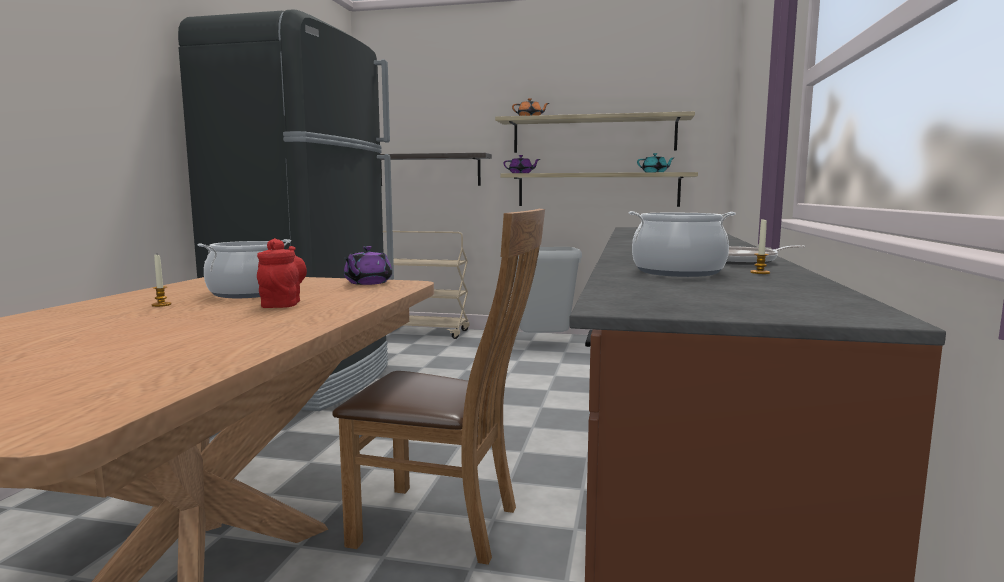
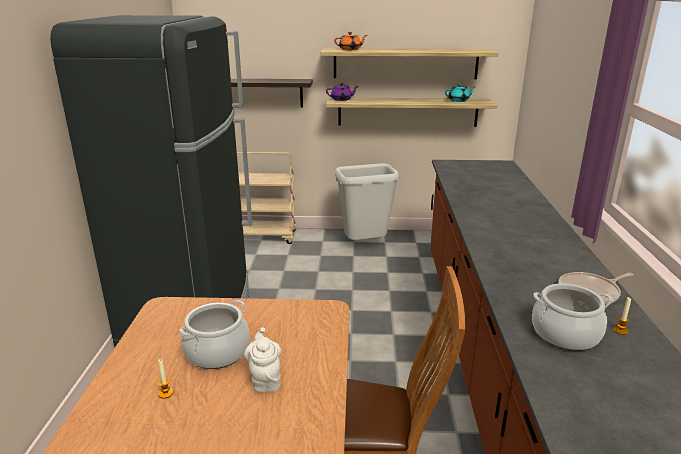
camera: 10 degrees left, 15 degrees up
red teapot [257,238,307,308] -> white teapot [244,327,282,393]
purple teapot [344,246,392,285] -> none

